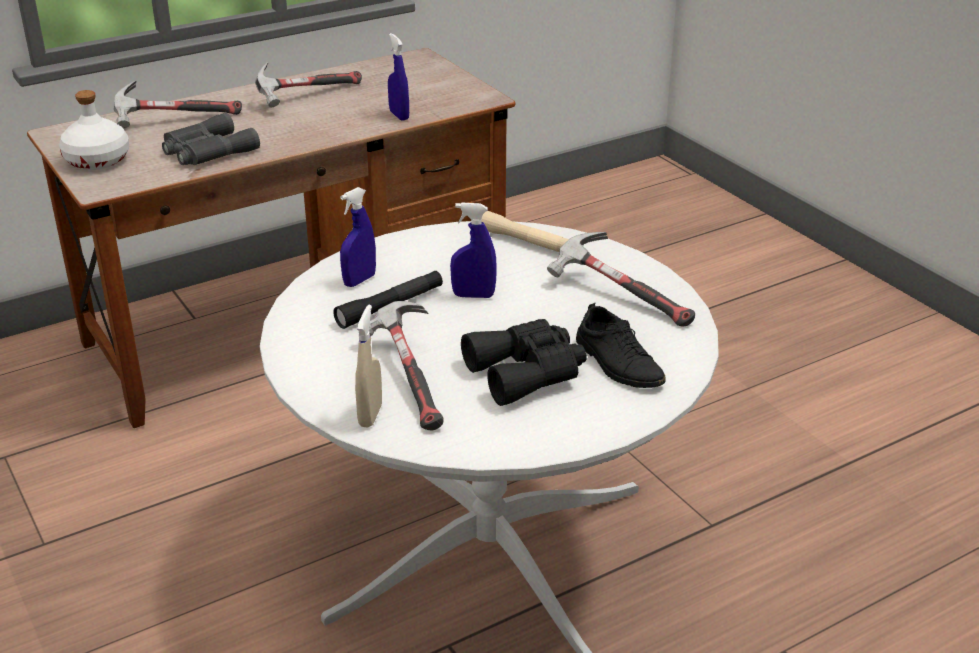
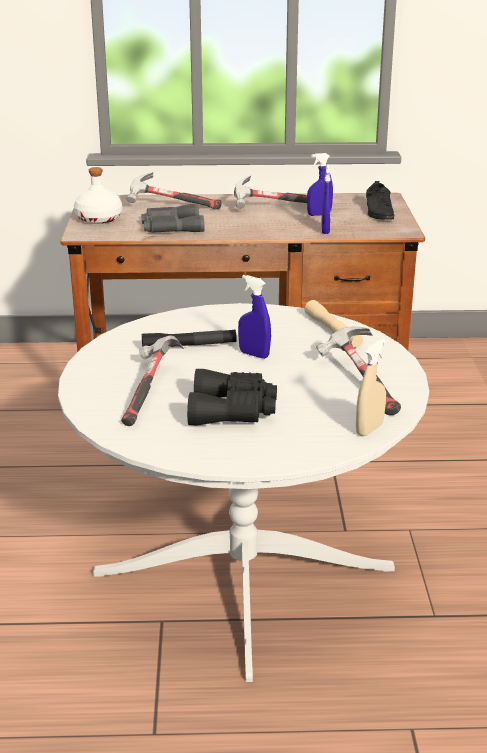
camera: 30 degrees right, 5 degrees down
blue spray bottle [340,187,376,287] -> blue spray bottle moved to [307,153,333,216]
beige spray bottle [355,305,382,428] -> beige spray bottle moved to [356,339,386,436]
black shoe [576,303,665,388] -> black shoe moved to [366,181,394,220]

